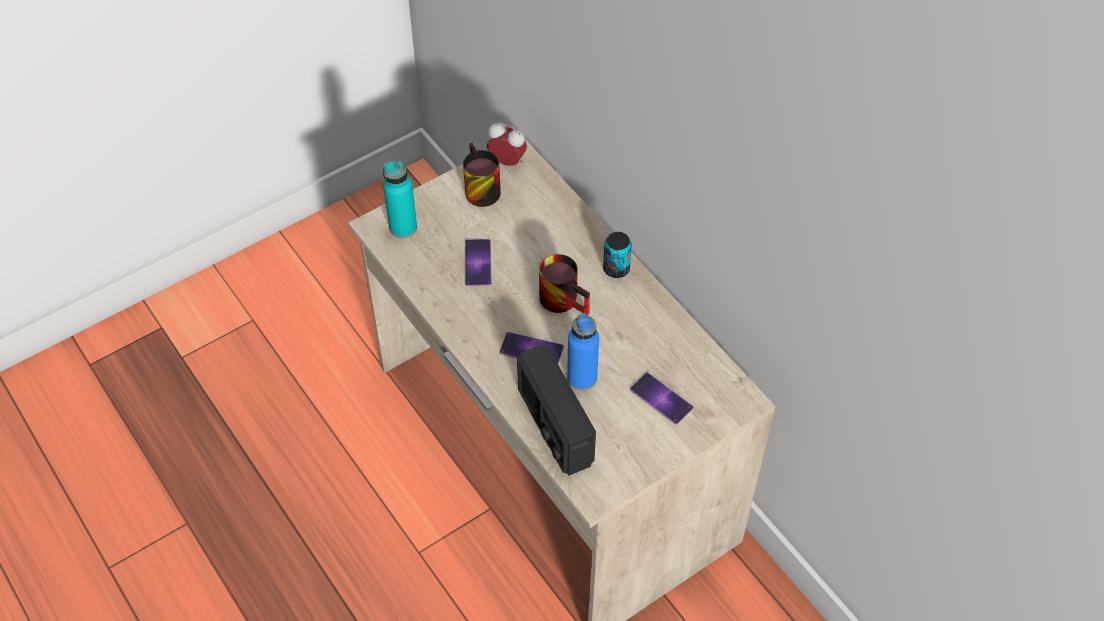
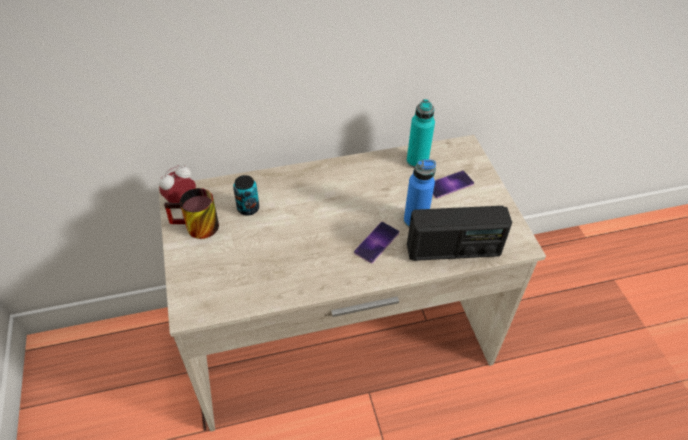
camera: 70 degrees left, 5 degrees down
turquoise bottle [383,161,417,238] -> turquoise bottle moved to [407,99,435,168]
phone [465,239,492,286] -> none
mug [539,254,590,315] -> none
can [603,232,632,278] -> can moved to [233,175,259,216]

